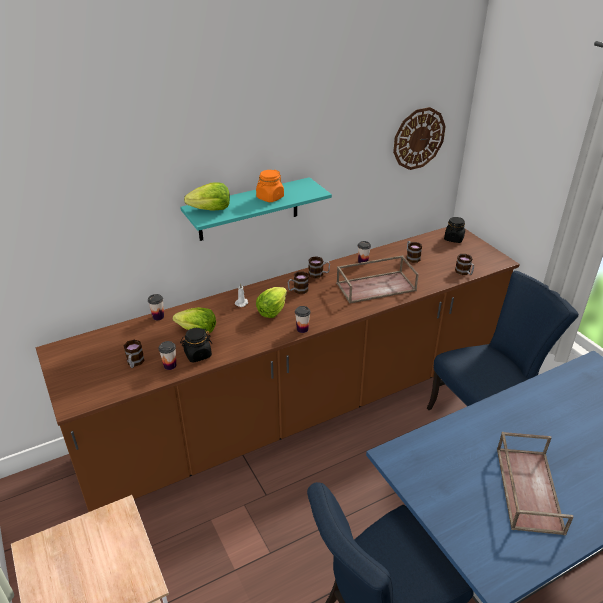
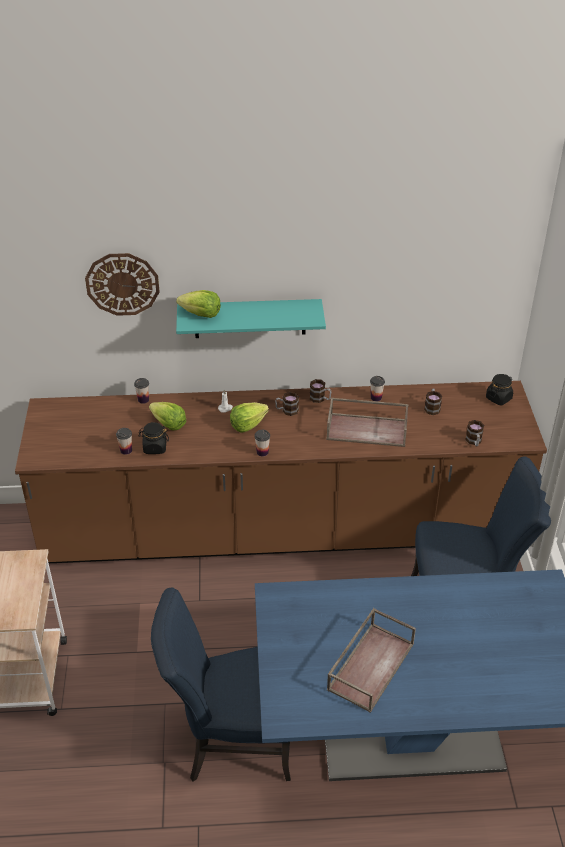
camera: 25 degrees right, 5 degrees up
mug [123,340,145,368] -> none
orange jar [256,170,284,202] -> none
wall clock [393,107,446,170] -> wall clock moved to [85,253,160,316]

